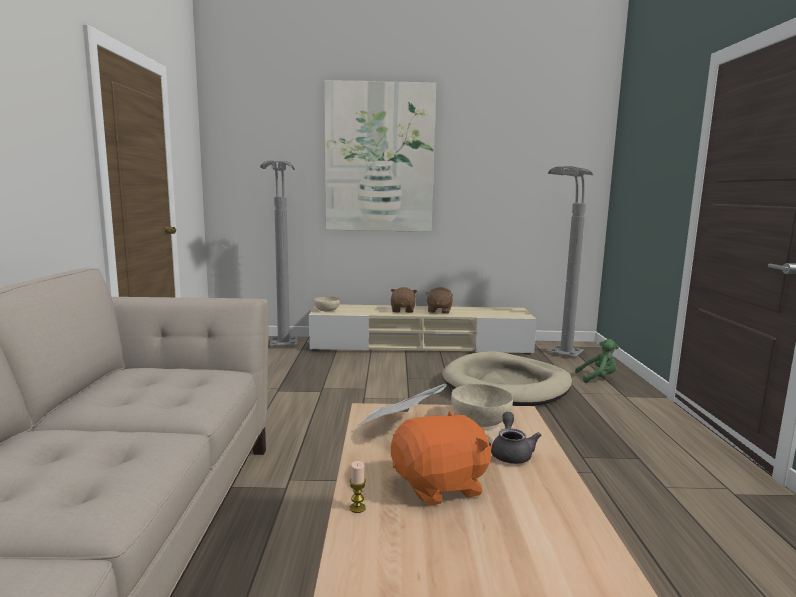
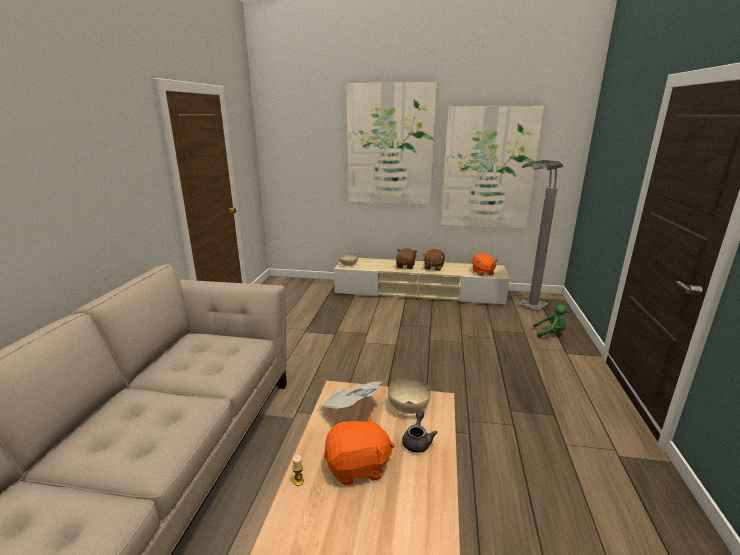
camera: 10 degrees right, 10 degrees up
grey floor lamp [260,161,298,348] -> none
beige dog bed [442,351,572,406] -> none
none -> picture [441,106,544,229]
none -> orange plush toy [472,253,498,276]

